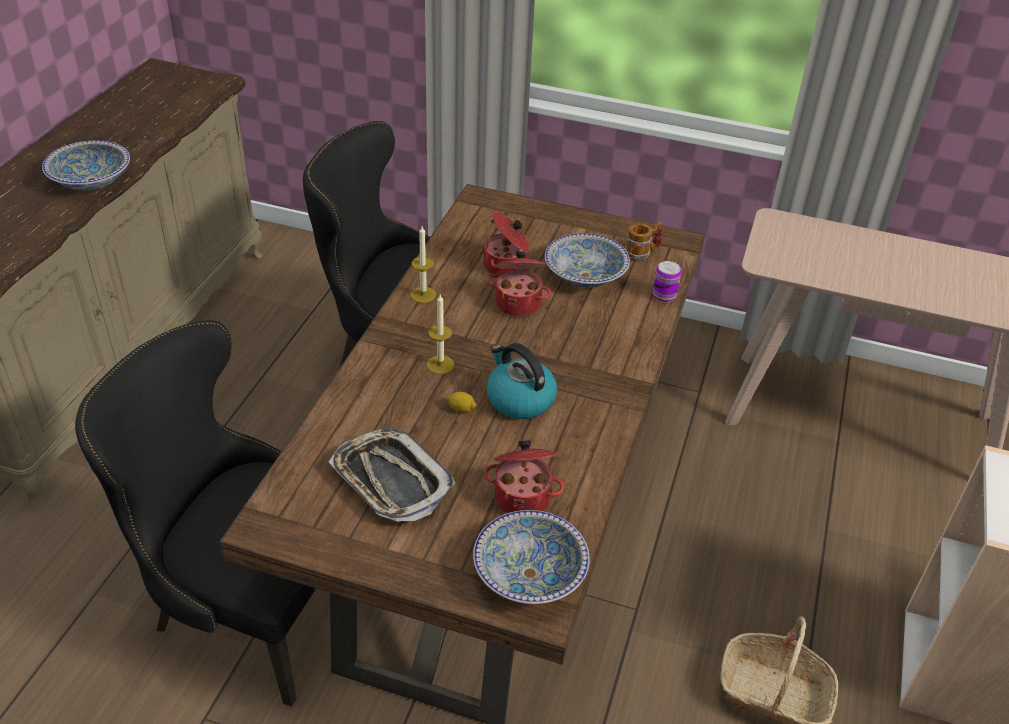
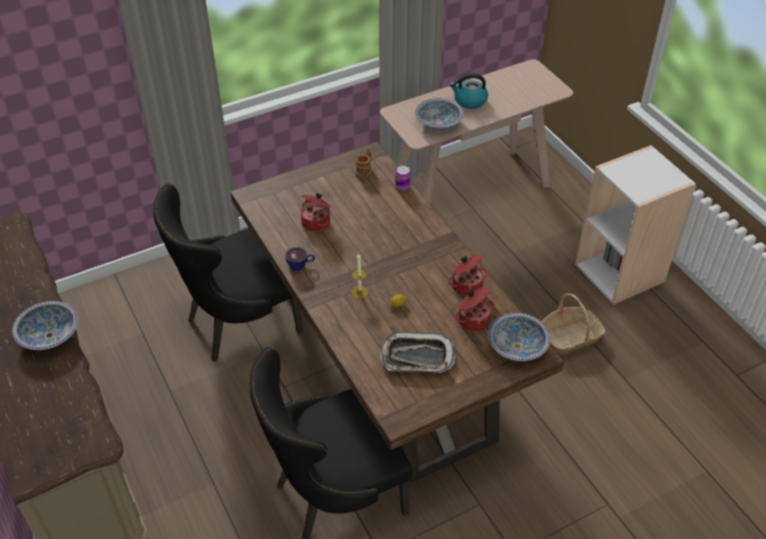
camera: 45 degrees left, 5 degrees up
candle [411,226,436,303] -> cup [285,246,315,271]
cooking pot [487,251,551,316] -> cooking pot moved to [448,255,488,297]
kettle [487,343,557,419] -> kettle moved to [450,73,488,109]
bowl [545,233,630,287] -> bowl moved to [415,98,464,130]

